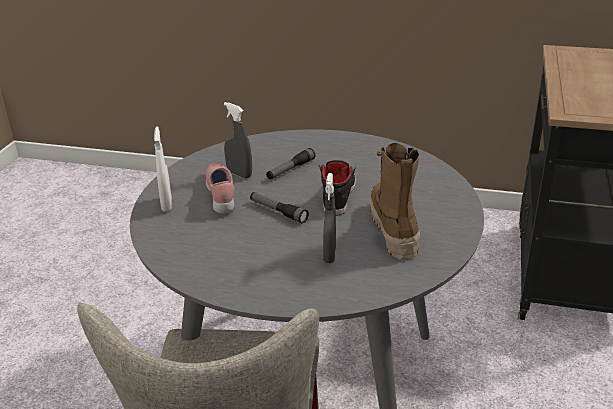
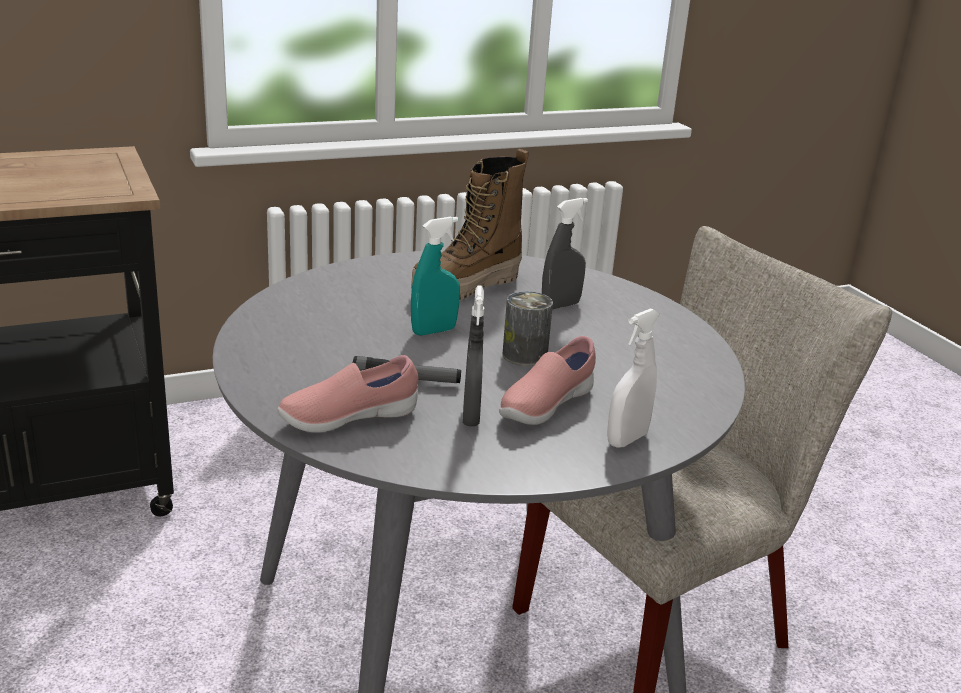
camera: 130 degrees left, 5 degrees down
flashlight [250,192,309,223] -> can [502,291,553,366]
black shoe [319,160,356,216] -> turquoise spray bottle [411,216,460,335]
none -> pink shoe [277,355,418,433]

